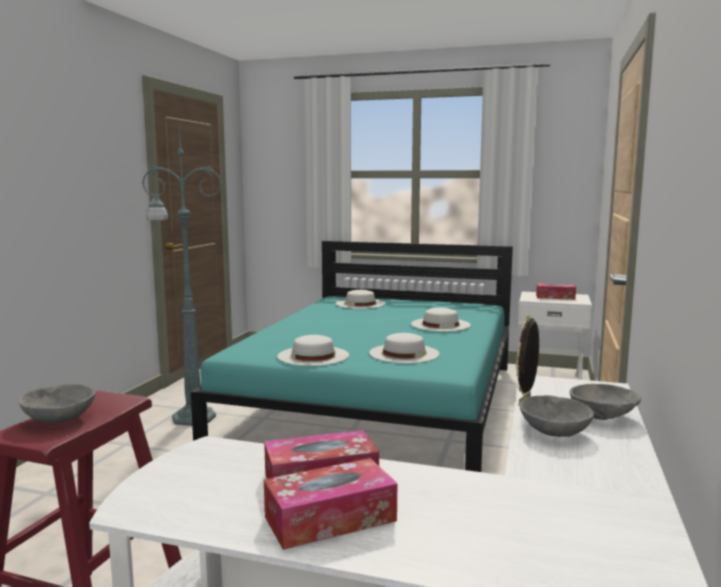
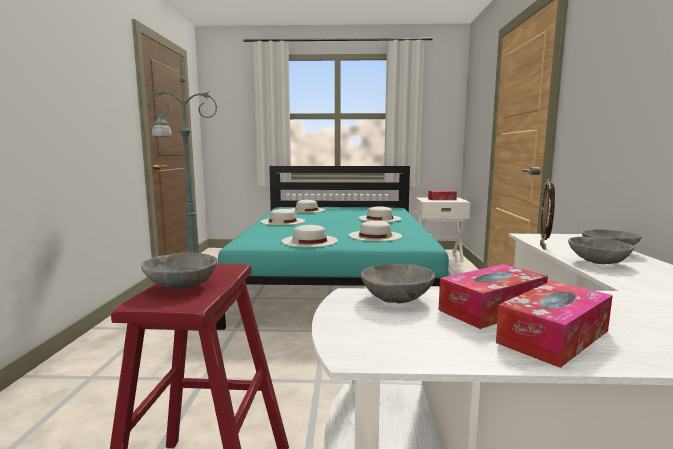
camera: 15 degrees left, 0 degrees up
none -> white hat [261,209,305,225]
none -> grey bowl [361,264,435,303]

